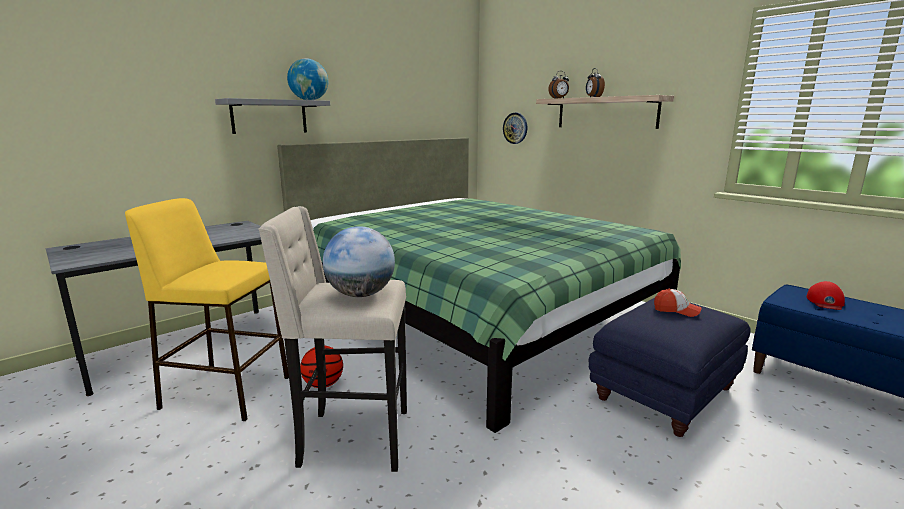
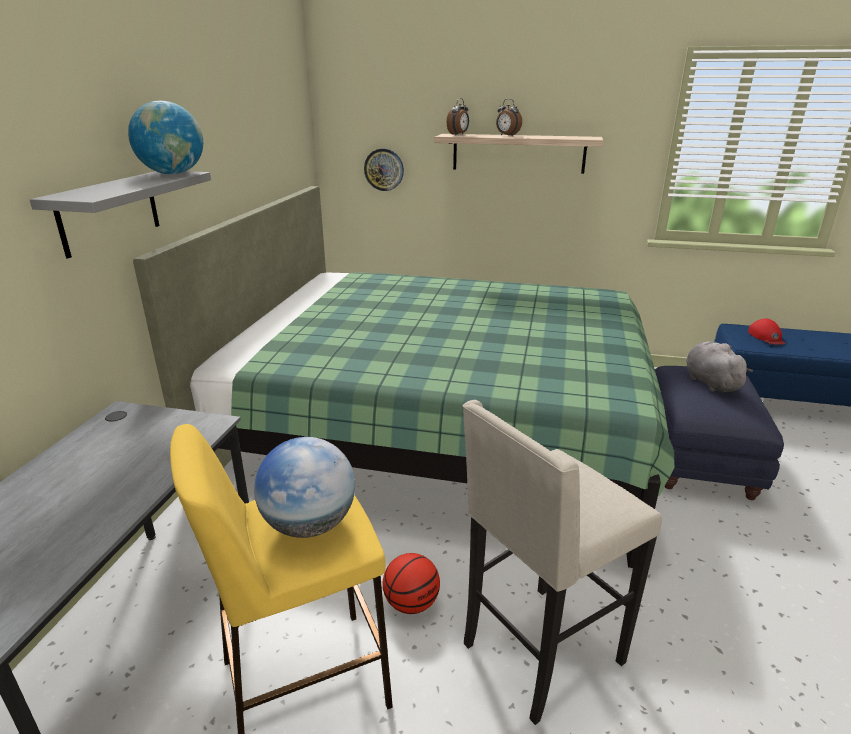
camera: 35 degrees left, 10 degrees up
globe [323,226,395,297] -> globe moved to [254,437,355,538]
cap [654,289,701,317] -> grey plush toy [686,341,753,392]

